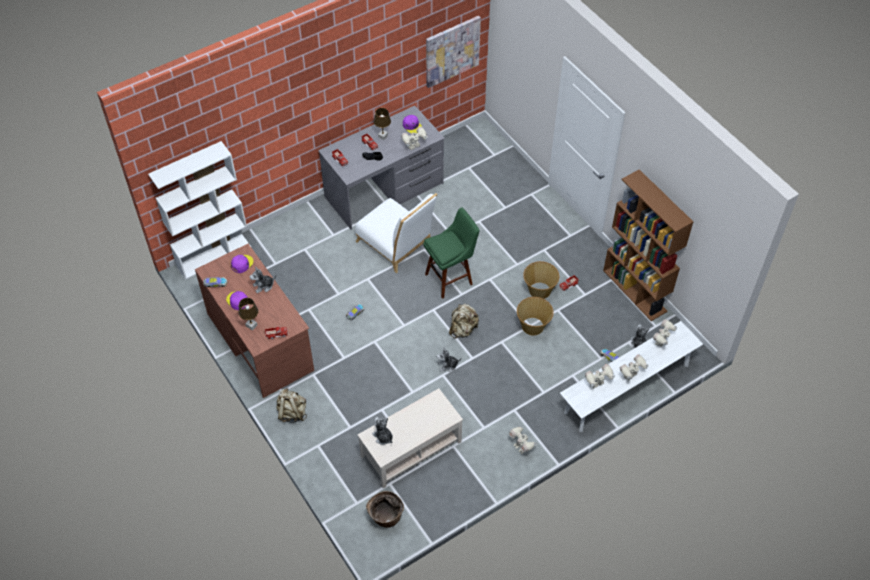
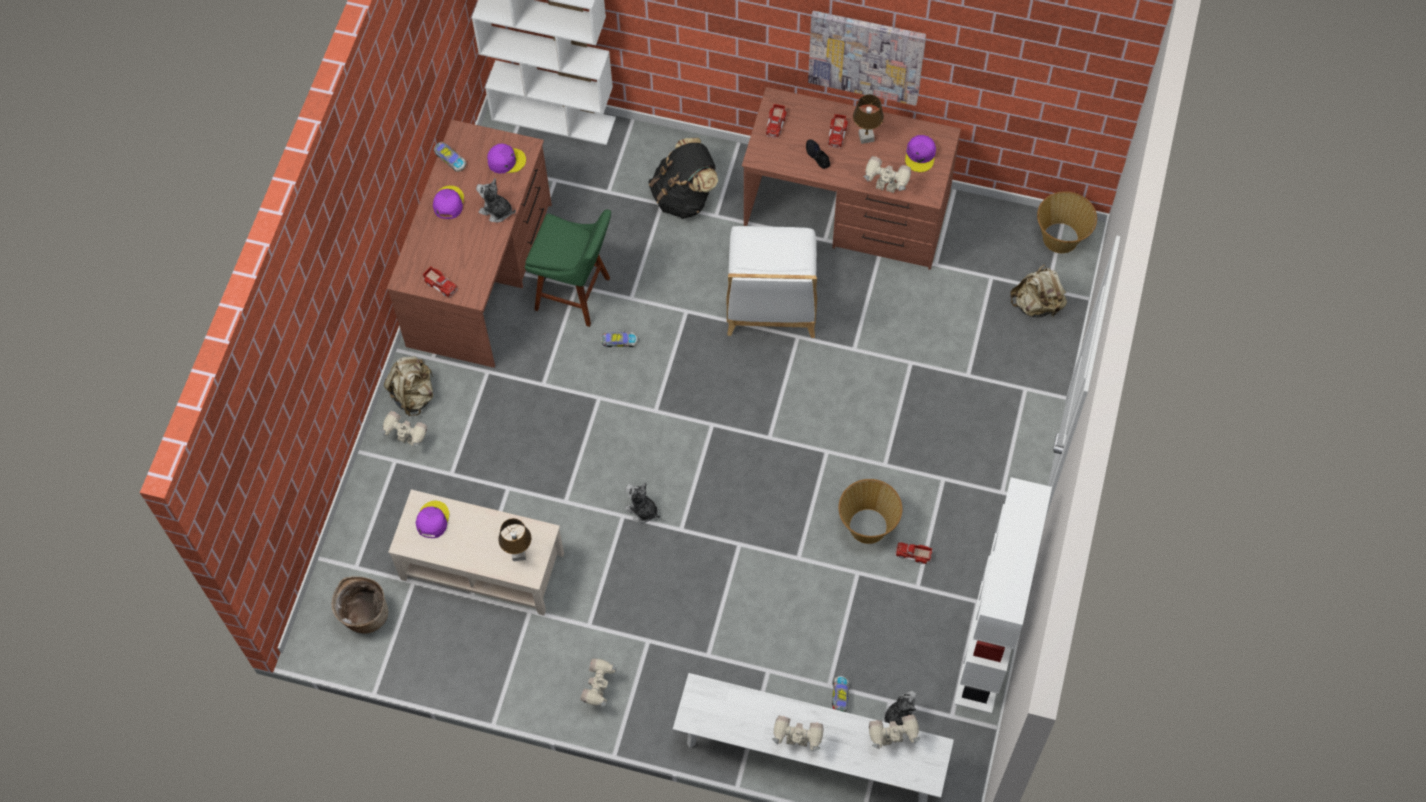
camera: 50 degrees right, 10 degrees up
brown table lamp [239,298,258,330] -> brown table lamp moved to [498,518,531,561]
grey desk [318,106,445,230] -> brown desk [742,87,961,270]
plush toy [372,417,393,445] -> purple cap [416,501,449,538]
green stool [423,207,480,299] -> green stool moved to [525,209,611,327]
picture [426,16,481,88] -> picture moved to [808,11,926,106]
beige backpack [449,304,479,338] -> beige backpack moved to [1011,265,1067,318]
basket [517,297,554,336] -> basket moved to [1037,191,1097,253]
toy robot [585,364,615,388] -> toy robot moved to [380,411,427,447]
brown bookcase [603,169,693,321] -> white bookcase [954,477,1052,714]
none -> black backpack [648,138,718,219]

